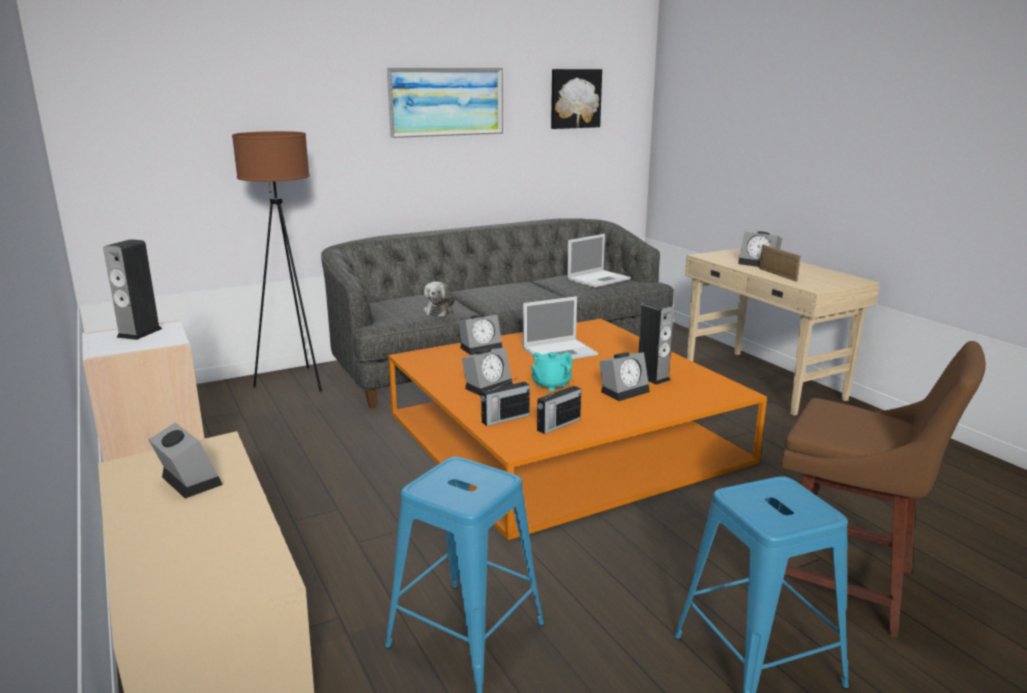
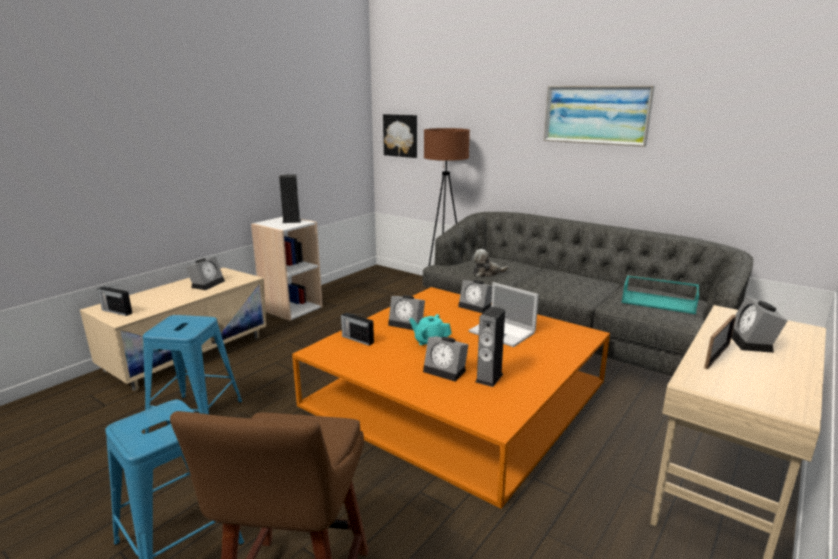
camera: 65 degrees right, 0 degrees up
radio [537,380,581,434] -> radio moved to [98,286,132,316]
picture [551,69,602,129] -> picture moved to [383,114,417,158]
laptop [567,234,631,288] -> turquoise tray [621,275,699,314]

